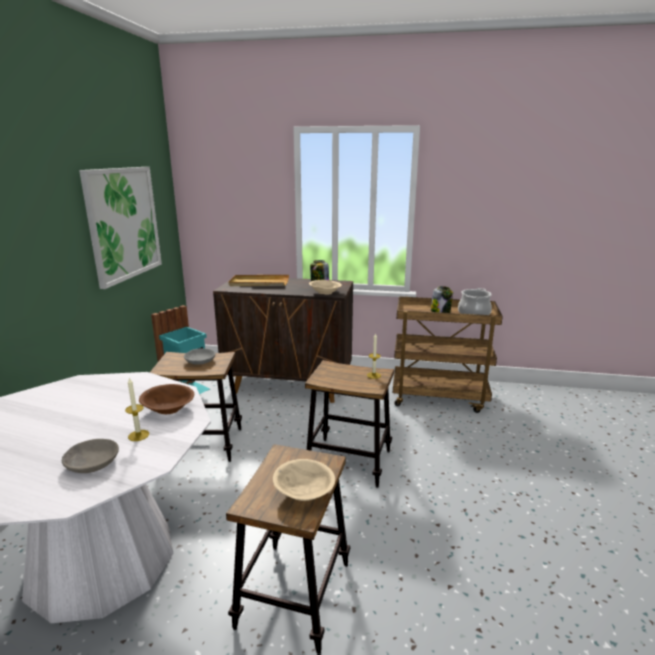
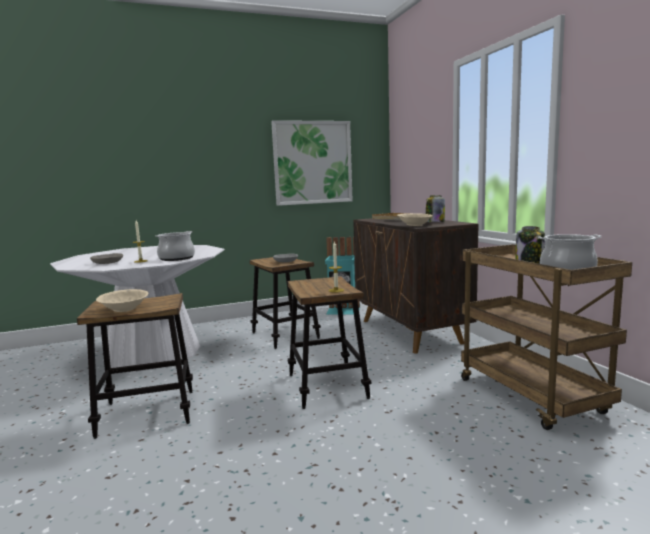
camera: 60 degrees right, 10 degrees down
brown bowl [139,384,194,414] -> cooking pot [155,231,195,261]

